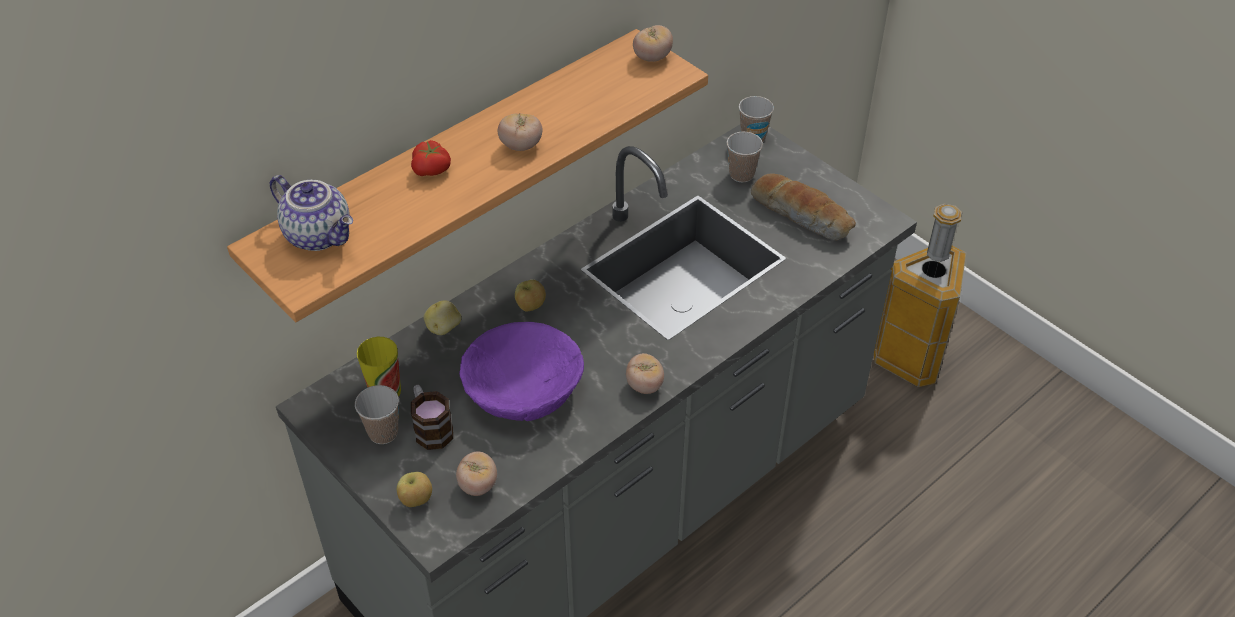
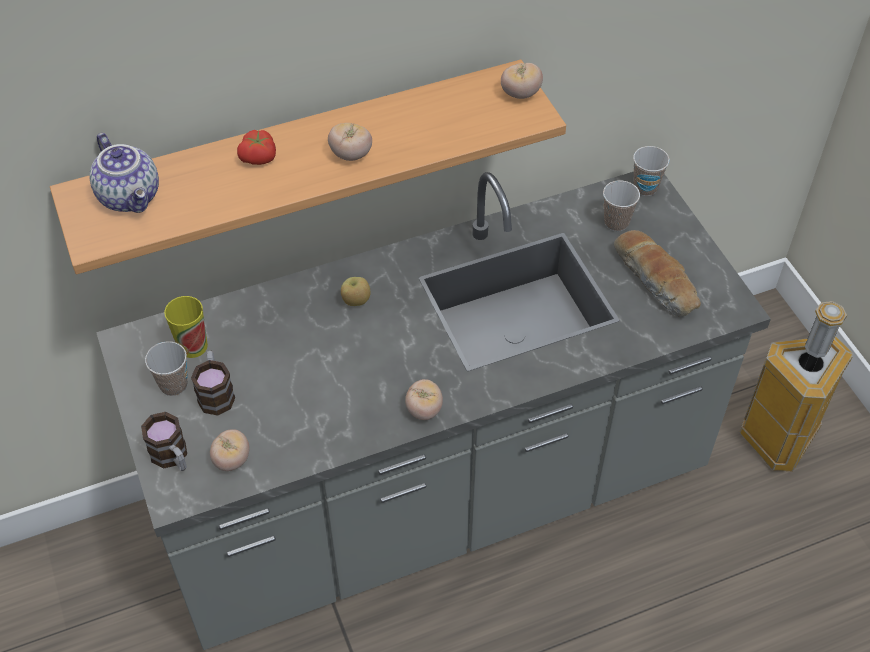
camera: 20 degrees right, 5 degrees up
apple [397,472,432,507] -> mug [141,412,187,471]
potato [424,300,461,335] -> none
purple bowl [459,322,584,421] -> none

